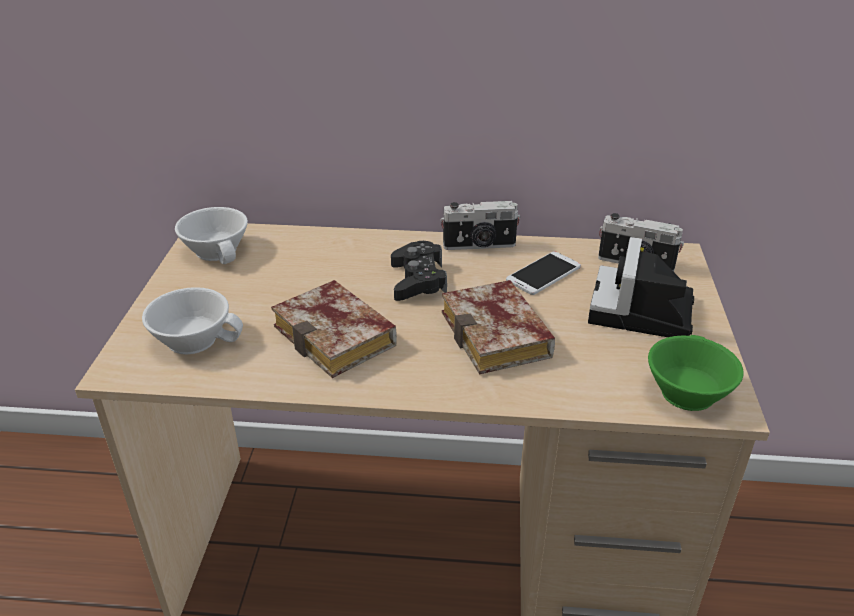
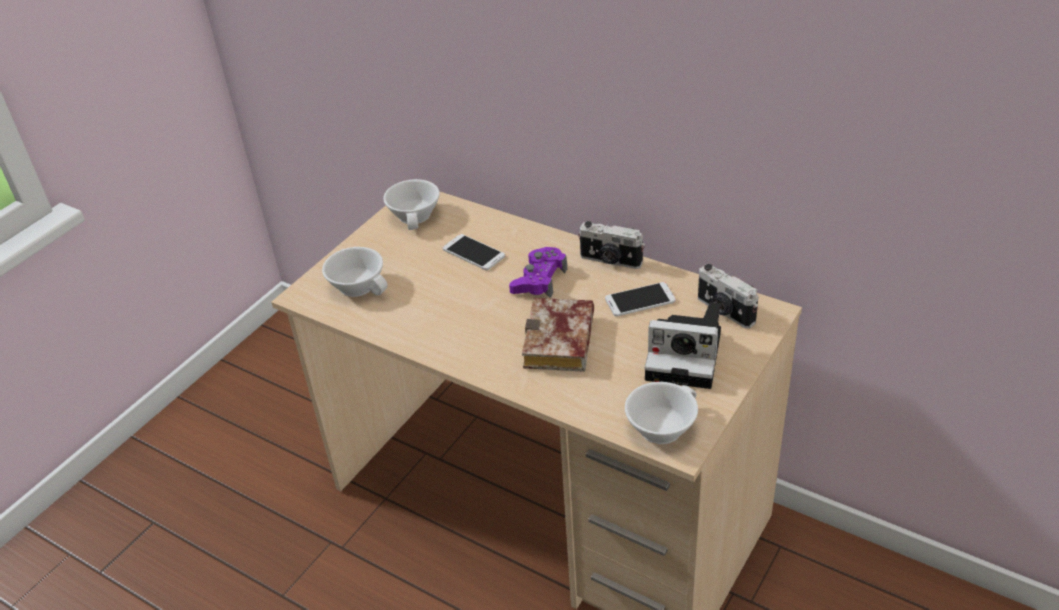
camera: 30 degrees right, 5 degrees up
book [271,280,397,378] -> none
black game controller [391,241,447,301] -> purple game controller [509,247,567,298]
camera [588,237,694,337] -> camera turned 120 degrees counterclockwise [645,302,721,389]
green cup [648,335,744,411] -> white cup [625,382,698,444]
none -> phone [443,234,505,270]

